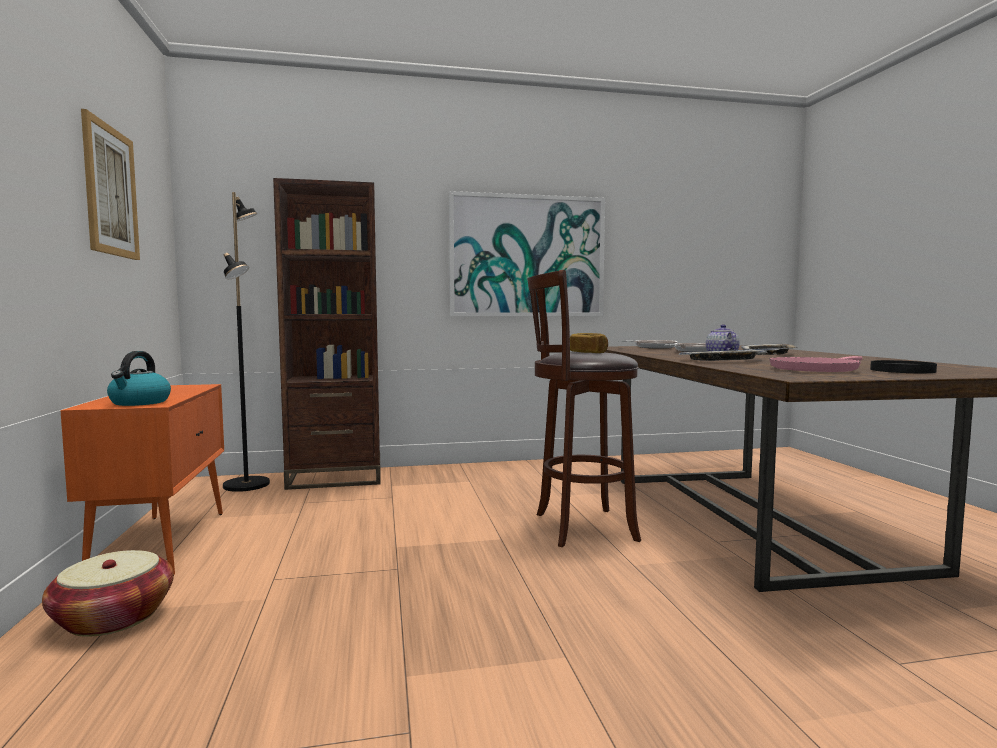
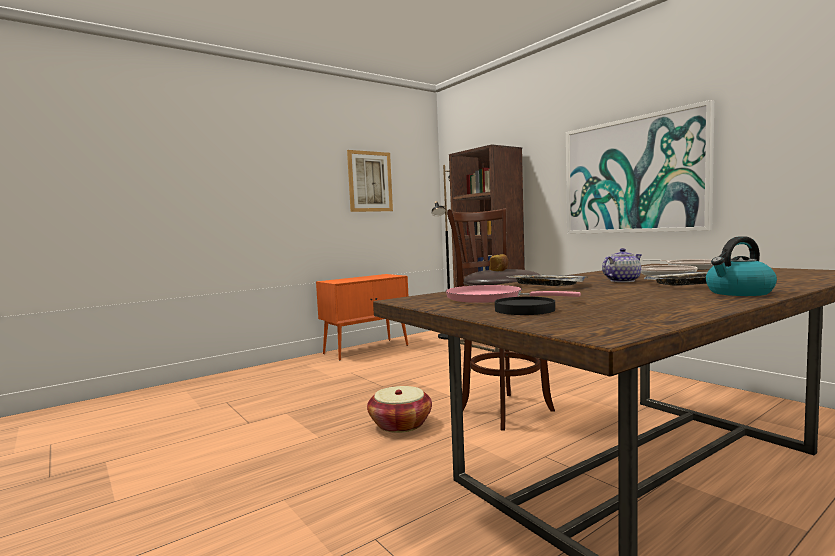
camera: 65 degrees right, 0 degrees up
basket [42,550,174,637] -> basket moved to [367,386,432,433]
kettle [107,351,171,406] -> kettle moved to [706,237,777,296]

